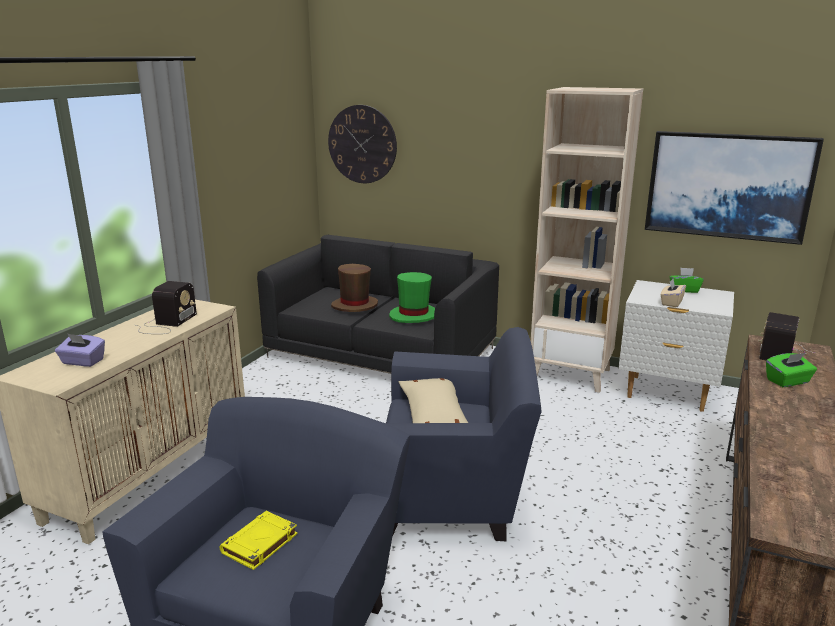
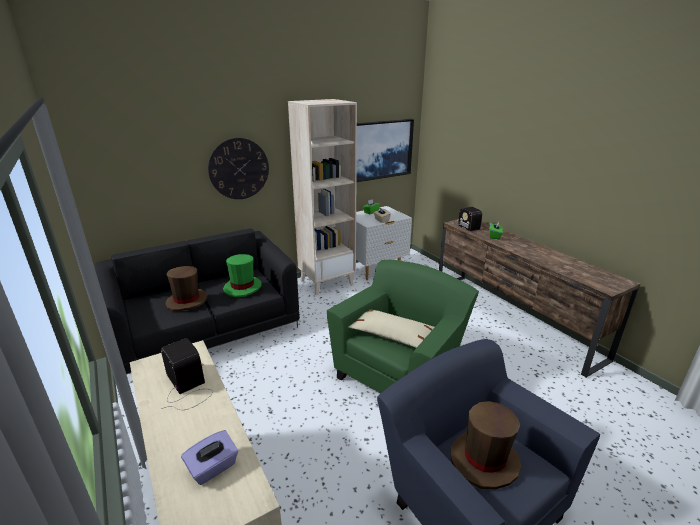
camera: 55 degrees left, 5 degrees up
yellow book [220,511,298,570] -> brown hat [451,401,521,489]
wall clock [328,105,397,183] -> wall clock moved to [208,138,269,199]
blue armchair [386,327,542,541] -> green armchair [327,260,479,393]

